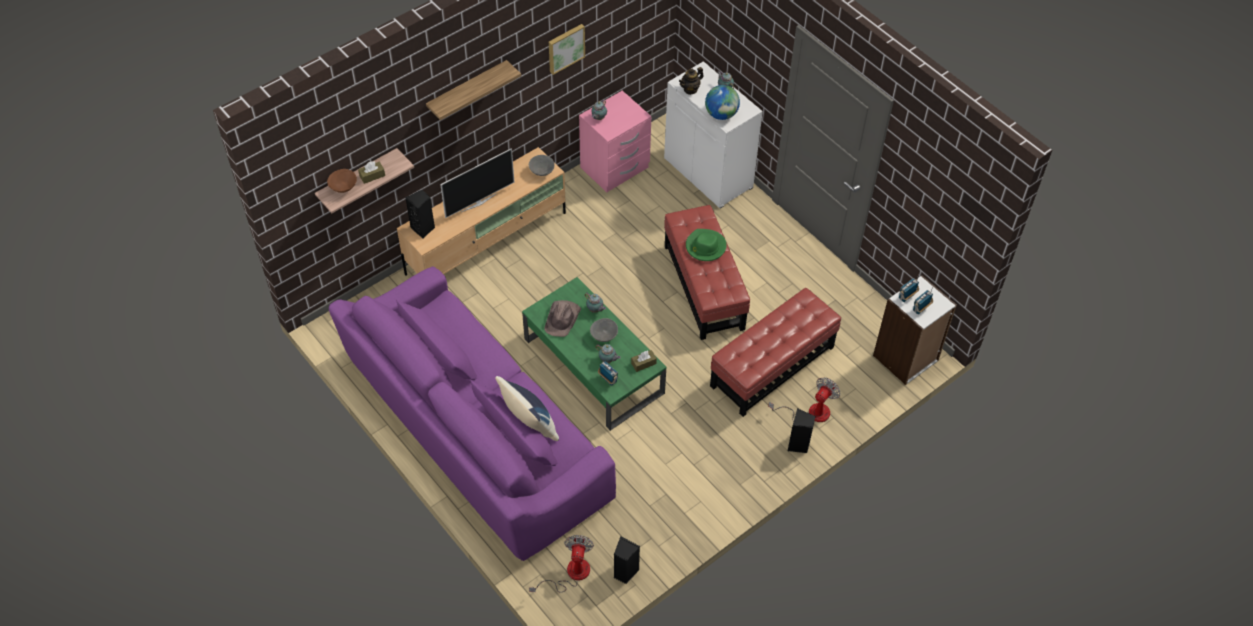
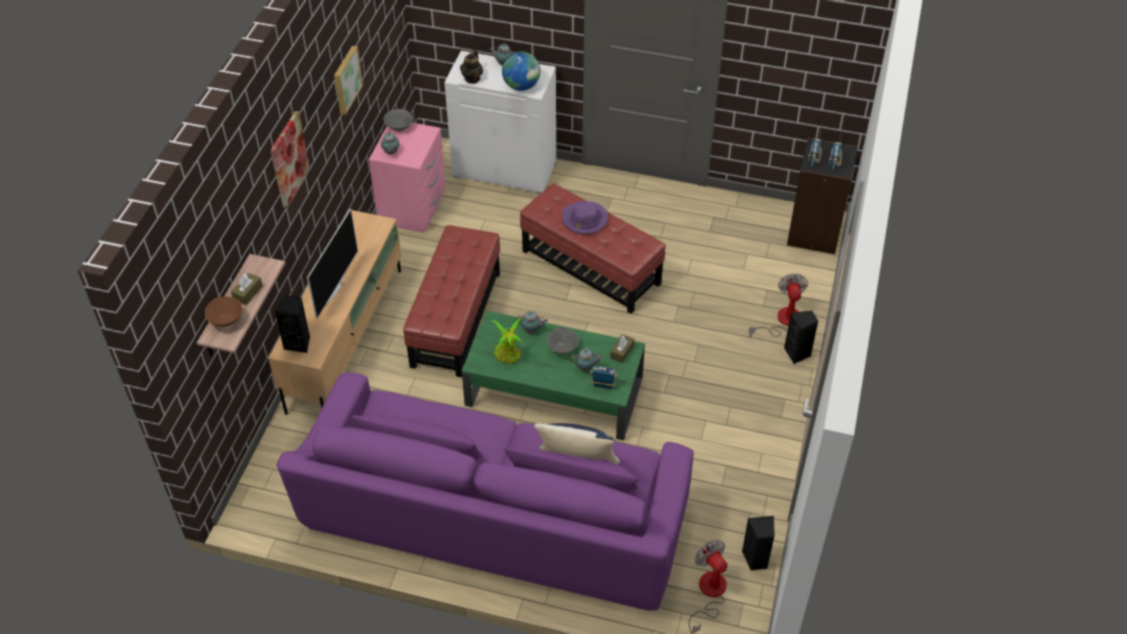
camera: 35 degrees left, 5 degrees down
shelf [426,60,521,120] -> picture [270,111,310,208]
grey bowl [529,155,555,176] -> grey bowl moved to [383,109,413,131]
brown hat [544,300,581,337] -> potted plant [492,318,523,363]
green hat [686,229,727,261] -> purple hat [562,201,608,234]
red ottoman [710,288,841,417] -> red ottoman moved to [403,225,500,377]
white bookcase [873,275,957,385] -> black bookcase [787,138,858,254]

